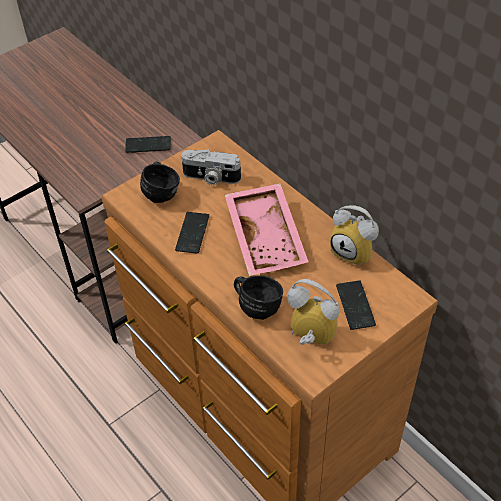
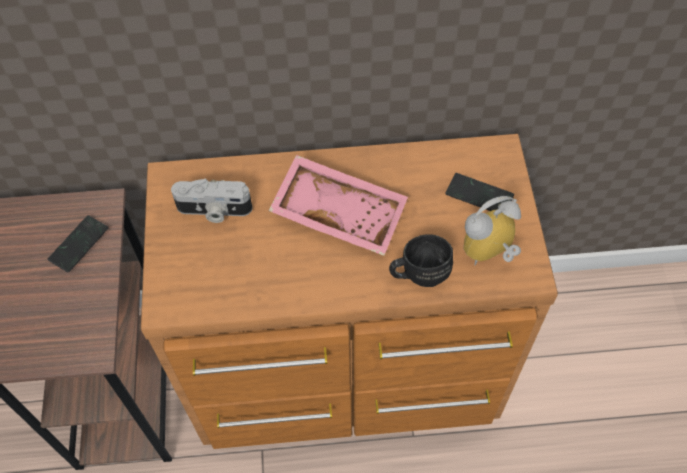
camera: 55 degrees left, 10 degrees up
black mug [140,162,180,203] -> none
phone [175,212,209,254] -> none
camera [181,150,241,185] -> camera turned 45 degrees clockwise [171,178,253,223]
alarm clock [330,205,379,267] -> none

